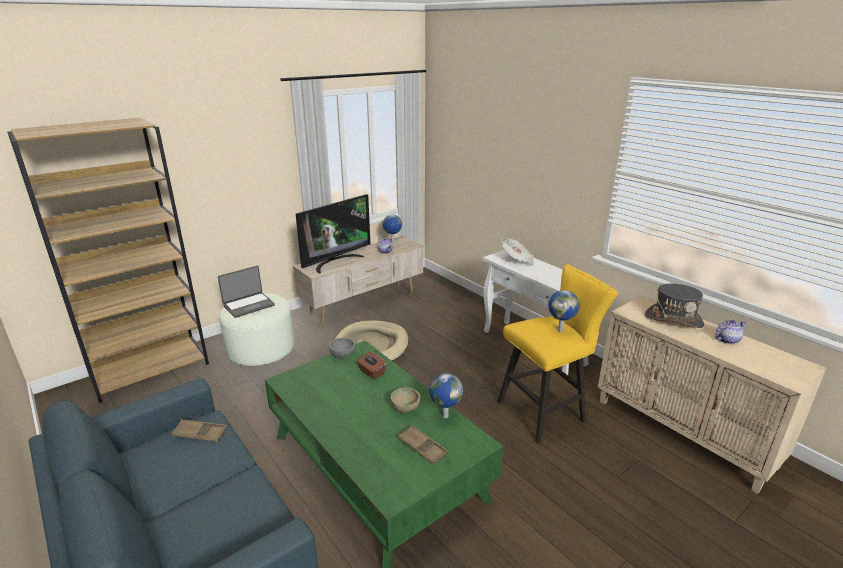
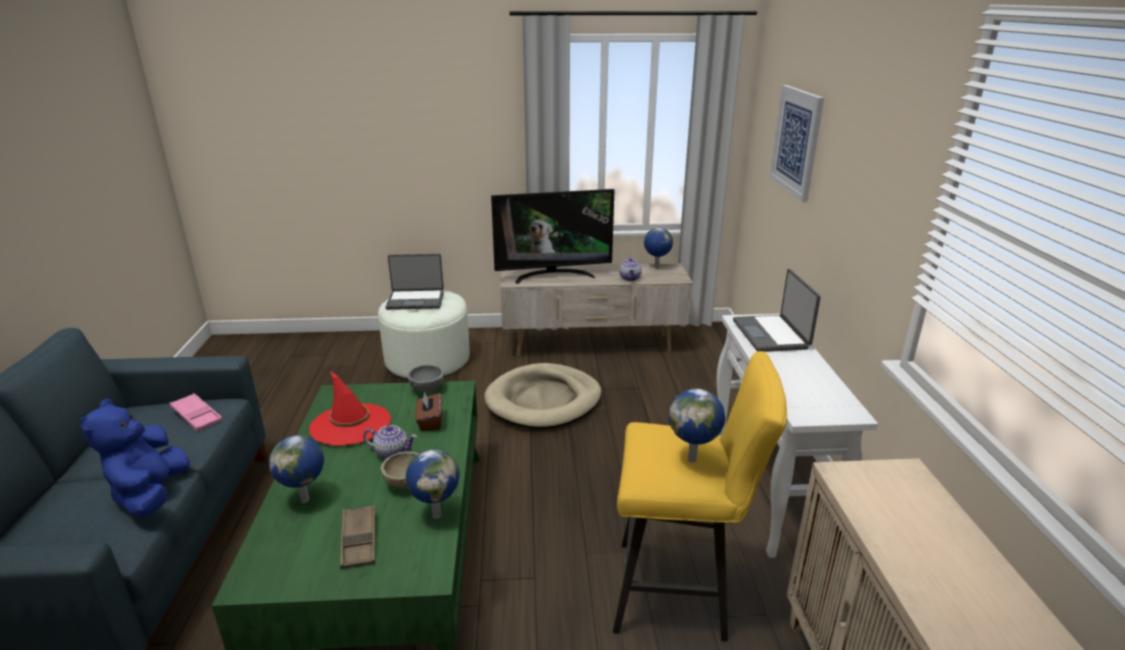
camera: 35 degrees right, 0 degrees up
brown bookcase [7,118,209,403] -> none
brown tray [172,419,227,442] -> pink tray [170,393,222,431]
newspaper [501,238,534,266] -> laptop [733,269,821,352]
grey hat [645,283,704,328] -> none
teapot [715,320,746,344] -> teapot moved to [363,425,417,460]
none -> blue plush toy [80,399,190,517]
none -> globe [269,435,324,503]
none -> red hat [309,371,391,446]
none -> picture [769,85,824,202]

